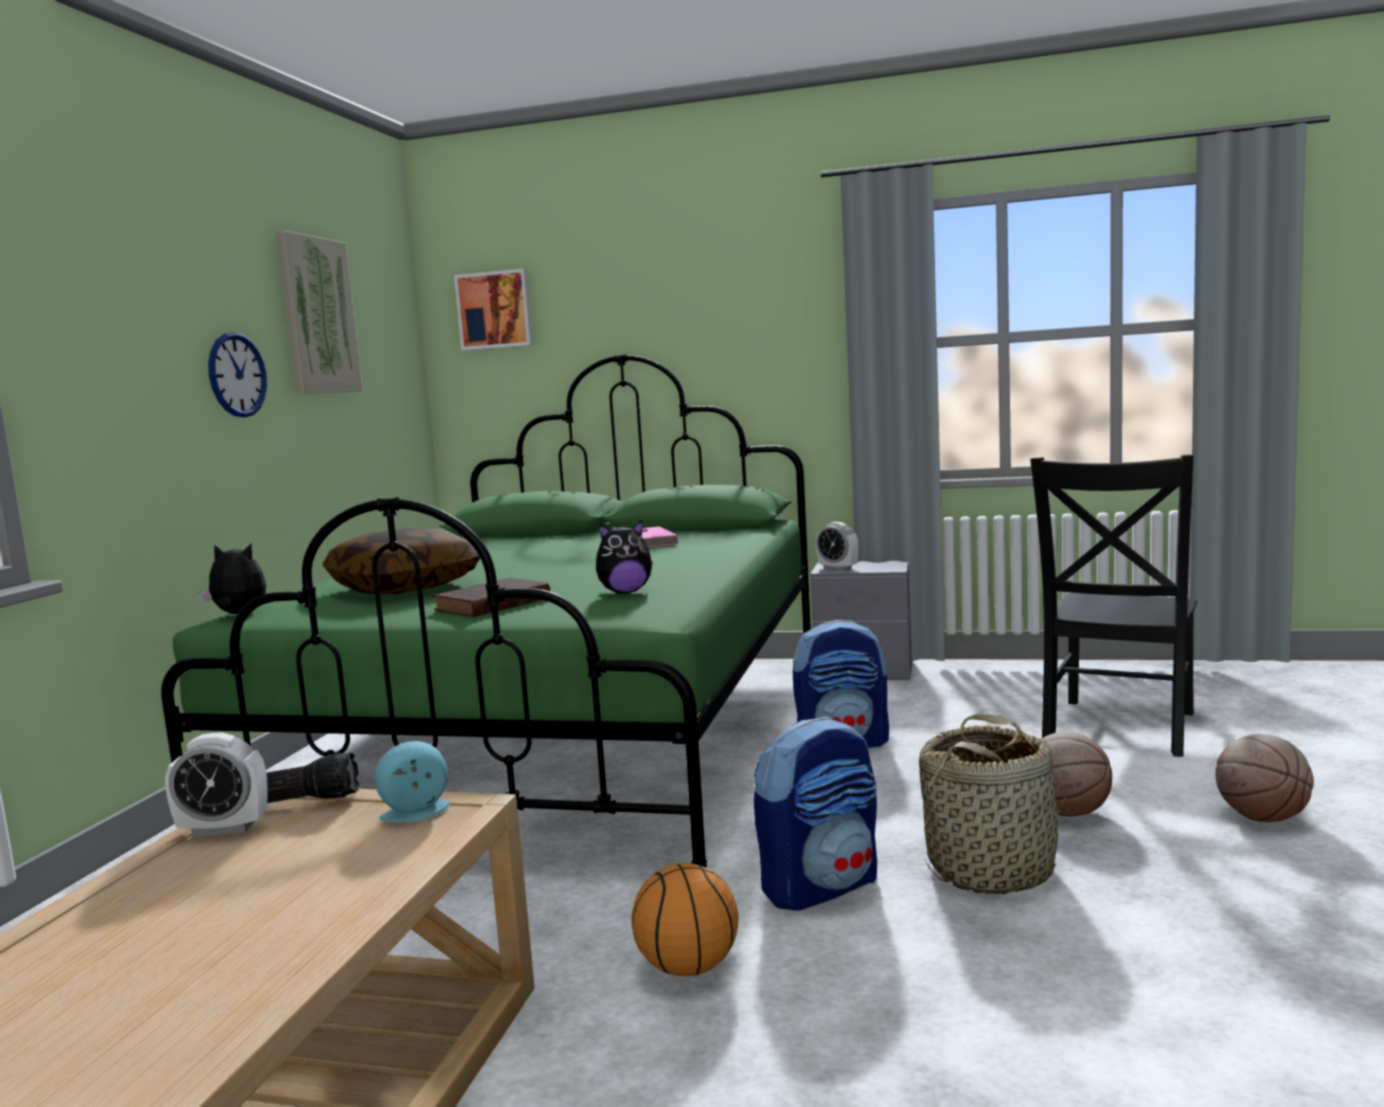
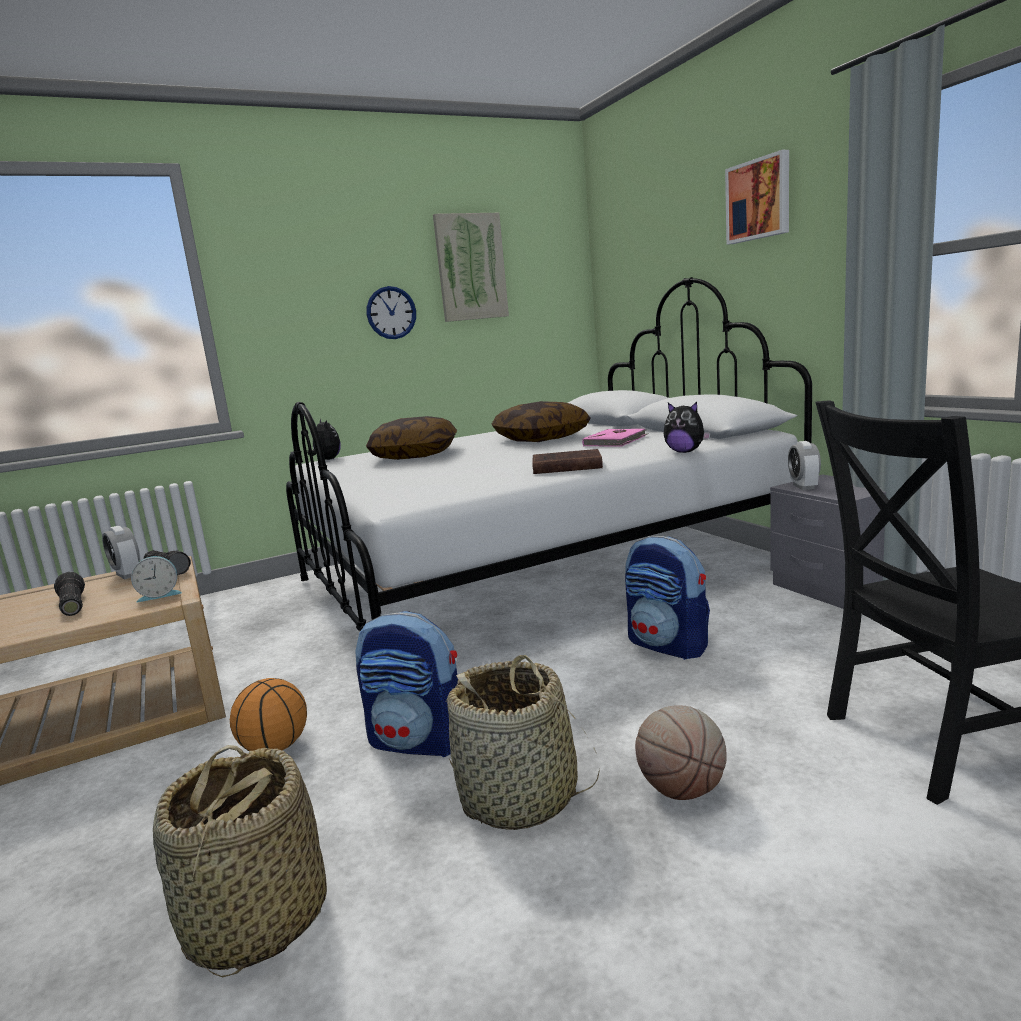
camera: 50 degrees right, 5 degrees up
green bed [161,354,811,868] -> white bed [286,277,812,631]
alarm clock [374,741,451,823] -> alarm clock turned 135 degrees clockwise [131,556,182,602]
brown book [433,578,550,617] -> brown book moved to [532,449,603,474]
picture [454,269,534,350] -> picture moved to [725,150,789,245]
plush toy [596,520,653,593] -> plush toy moved to [664,402,711,453]
basketball [1215,734,1314,822] -> none
none -> flashlight [54,572,85,616]
none -> basket [153,745,327,977]
none -> pillow [491,401,591,442]

